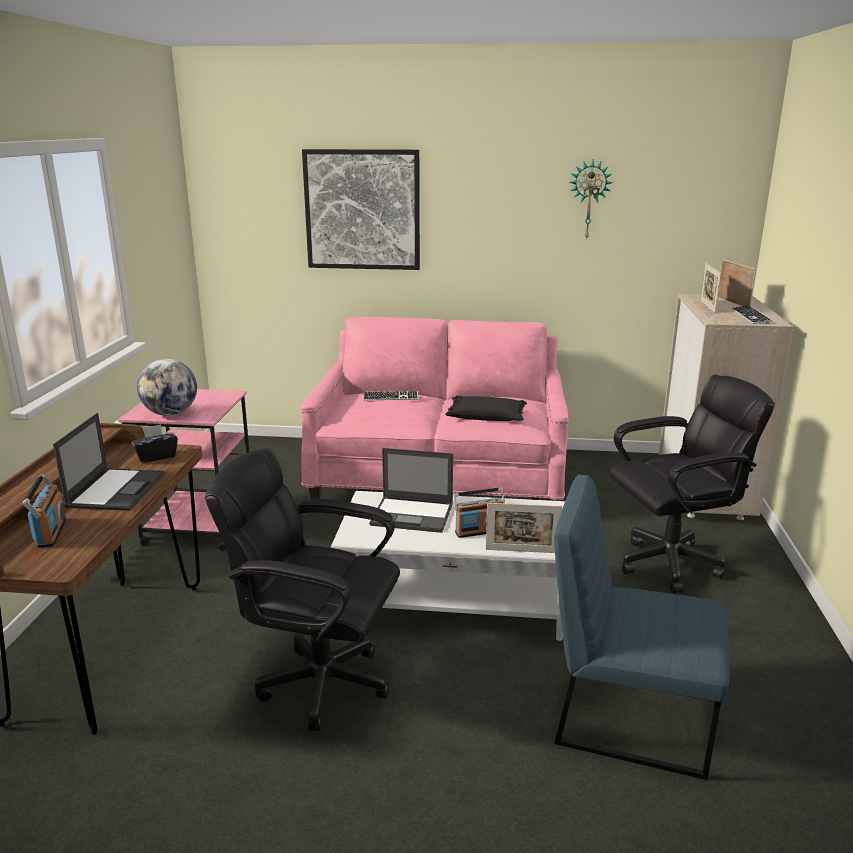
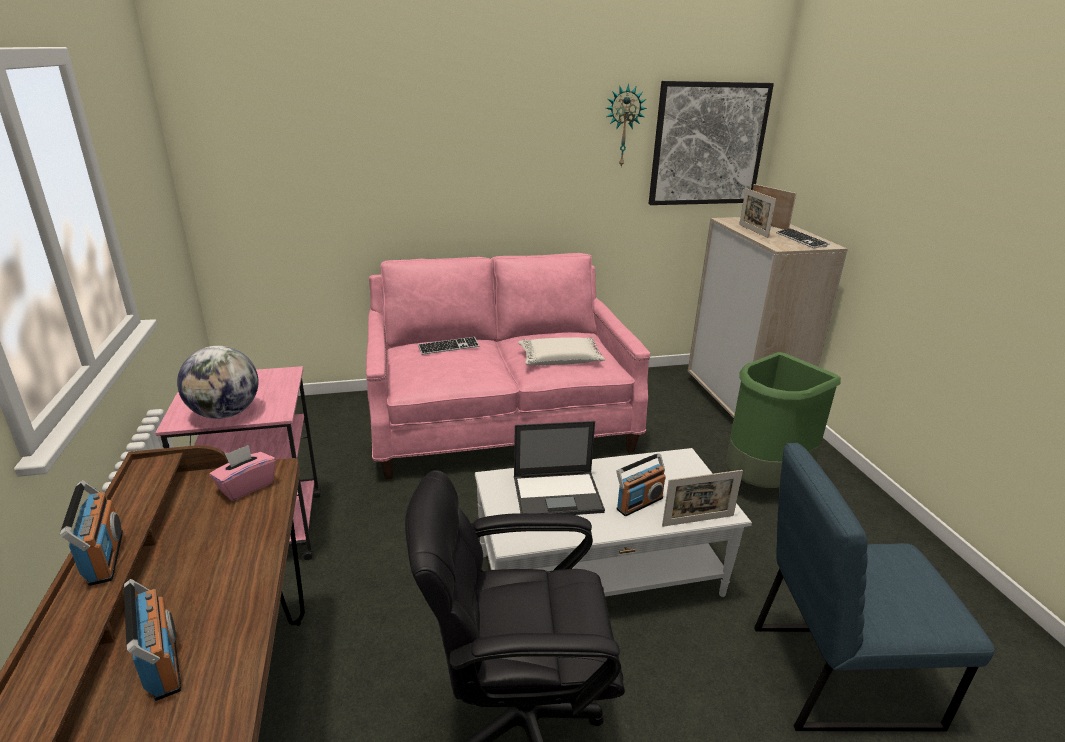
camera: 20 degrees left, 5 degrees up
laptop [53,413,165,511] -> none
black tissue box [131,424,178,463] -> pink tissue box [209,445,276,501]
picture [302,149,420,270] -> picture moved to [649,81,774,205]
black pillow [445,395,527,421] -> white pillow [518,337,605,365]
black office chair [610,375,775,594] -> green trash can [726,352,841,488]
none -> radio [60,480,123,586]

